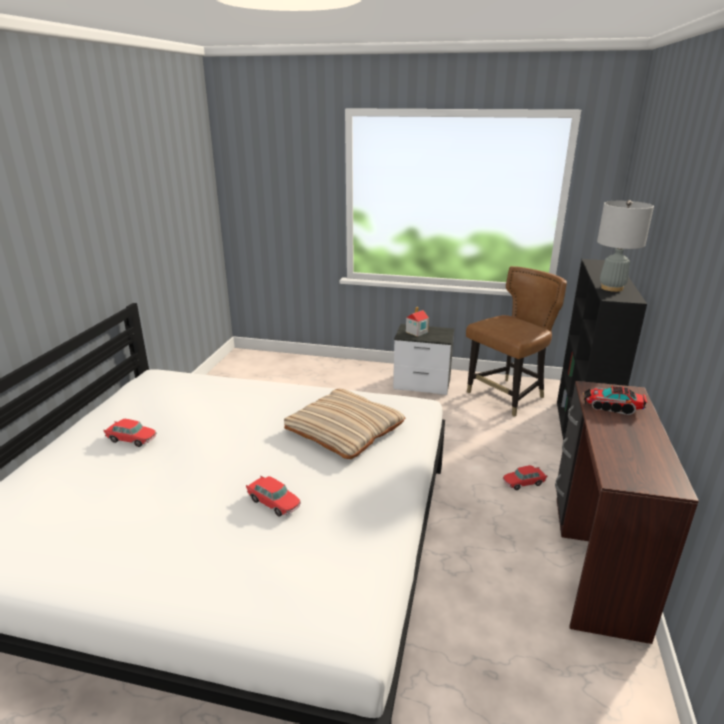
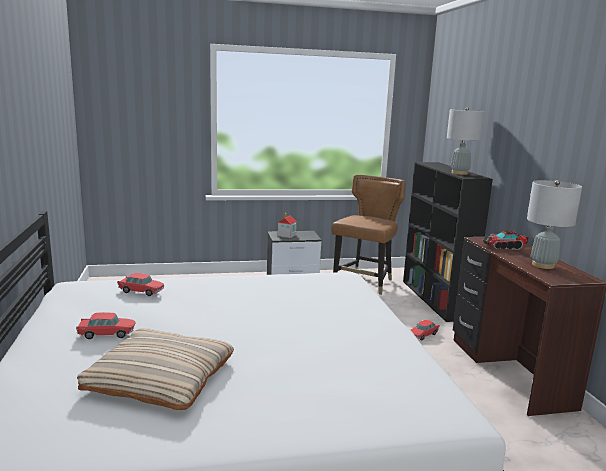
camera: 25 degrees left, 10 degrees down
toy car [246,476,301,517] -> toy car moved to [117,273,164,296]
beige pillow [284,389,406,459] -> beige pillow moved to [77,328,234,410]
none -> grey table lamp [527,180,582,269]

